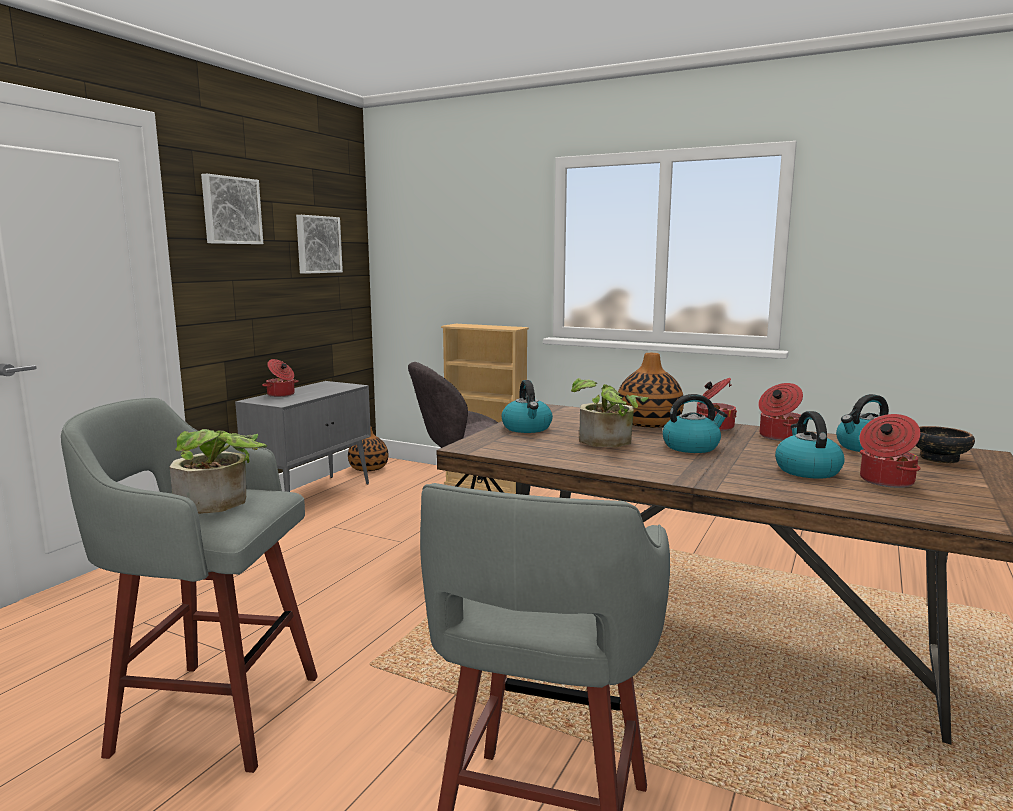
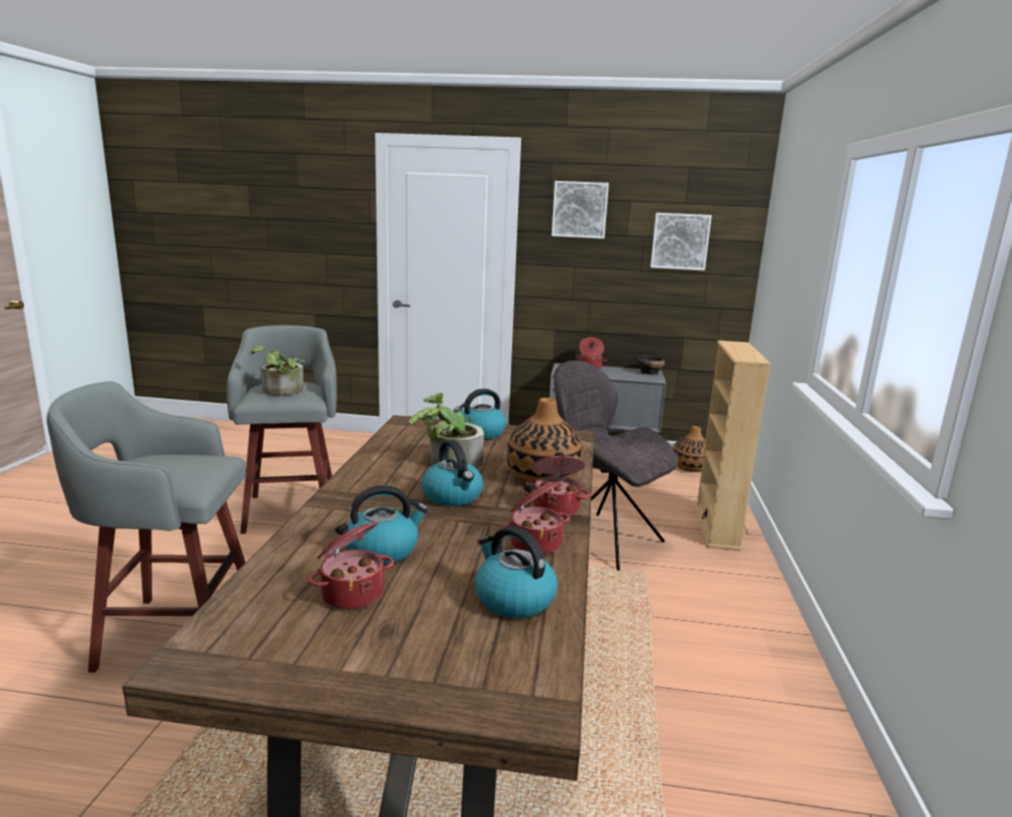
camera: 70 degrees right, 5 degrees up
bowl [916,426,975,464] -> bowl moved to [636,356,665,375]

